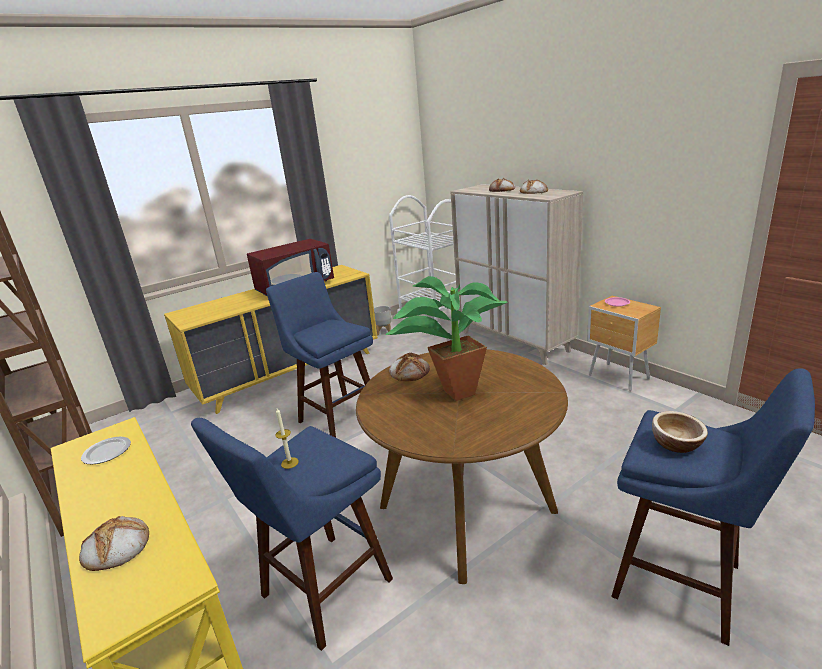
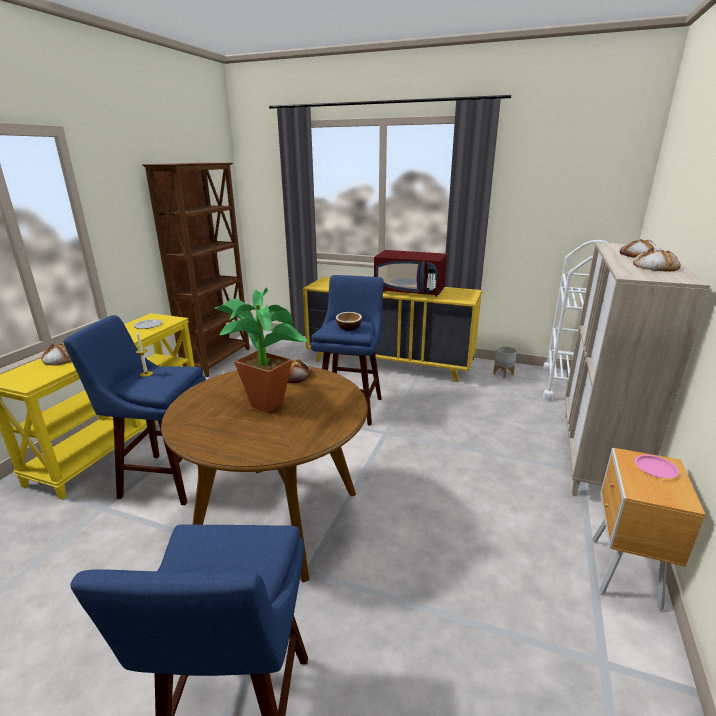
camera: 55 degrees right, 0 degrees up
bowl [652,411,708,453] -> bowl moved to [336,312,362,331]

